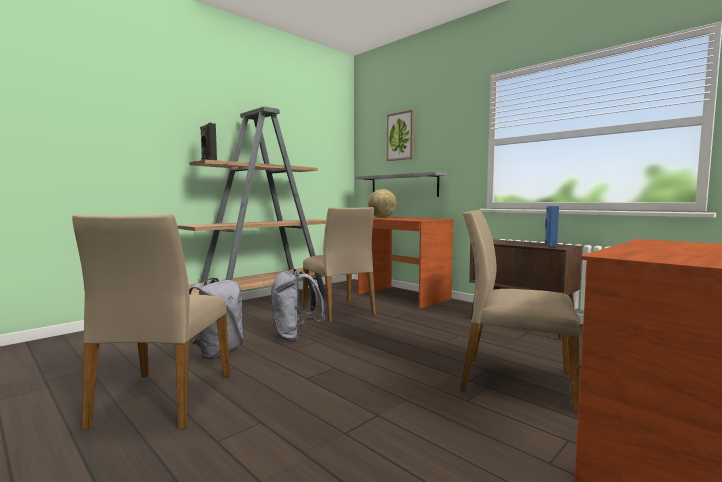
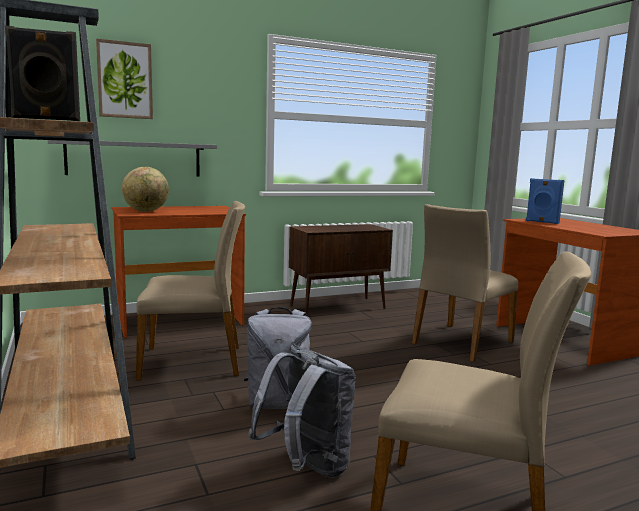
camera: 70 degrees left, 5 degrees up
blue speaker [545,206,559,247] -> blue speaker moved to [526,178,564,224]

